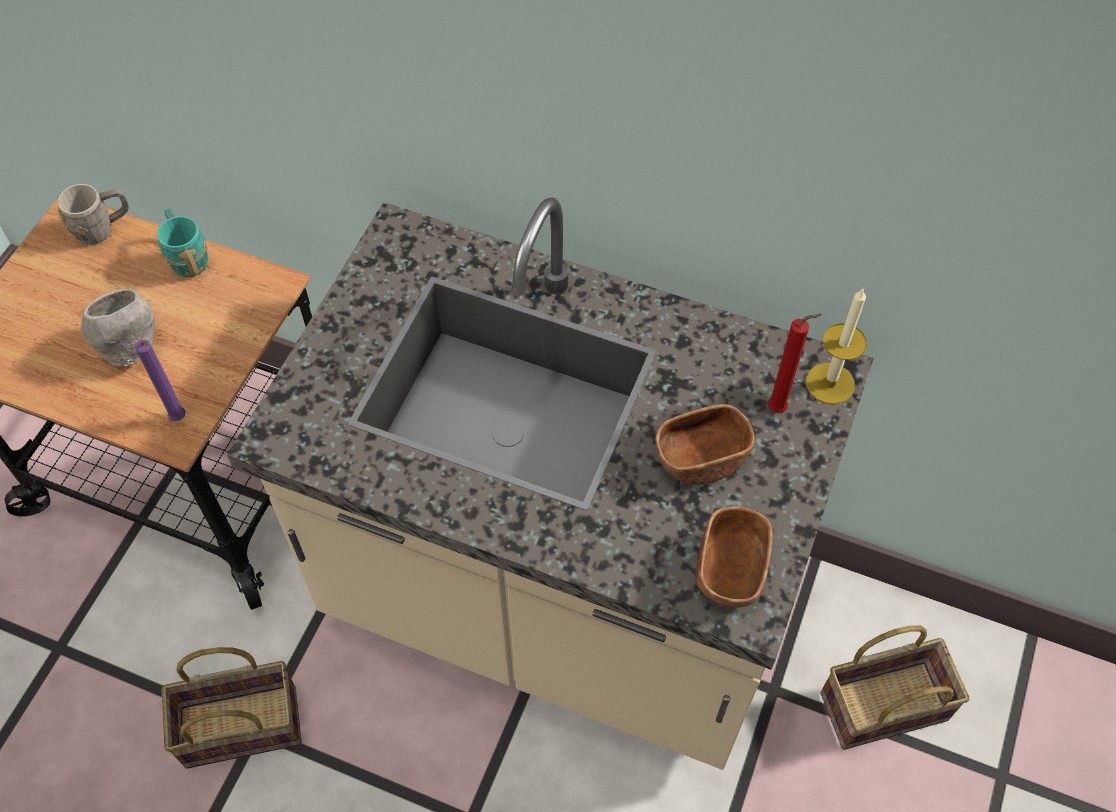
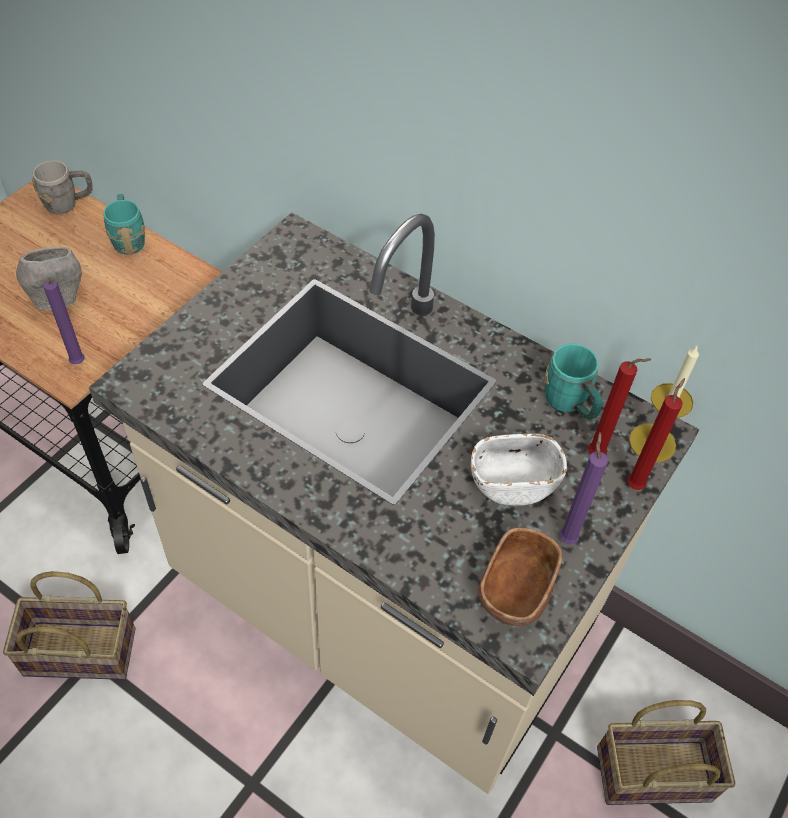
camera: 10 degrees right, 5 degrees down
brown bowl [656,404,755,485] -> white bowl [471,434,567,506]
none -> turquoise mug [544,344,602,420]
none -> purple candle [559,432,608,545]
none -> red candle [627,378,685,490]

